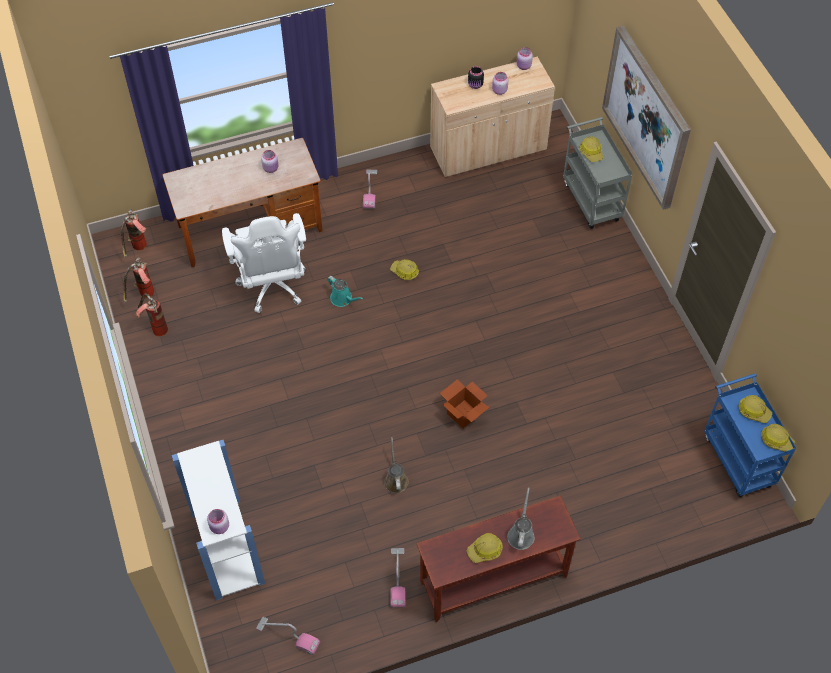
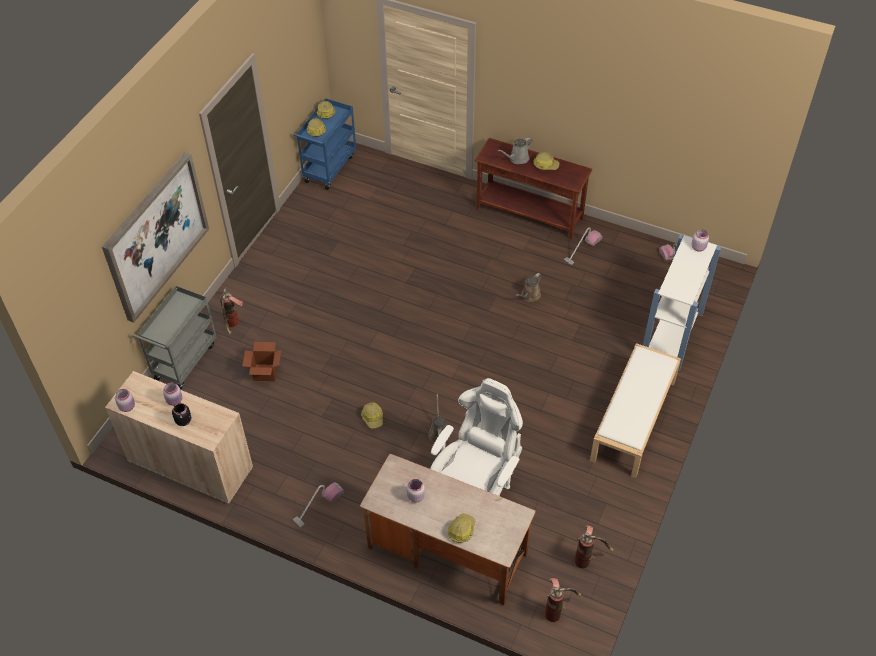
camera: 135 degrees left, 5 degrees down
fire extinguisher [135,293,168,336] -> fire extinguisher moved to [220,288,243,335]
turquoise watering can [327,276,363,307] -> brown watering can [428,394,450,443]
cardboard box [440,379,489,428] -> cardboard box moved to [243,342,281,381]
hard hat [579,136,603,162] -> hard hat moved to [448,513,475,543]
none -> white bench [590,343,681,478]

